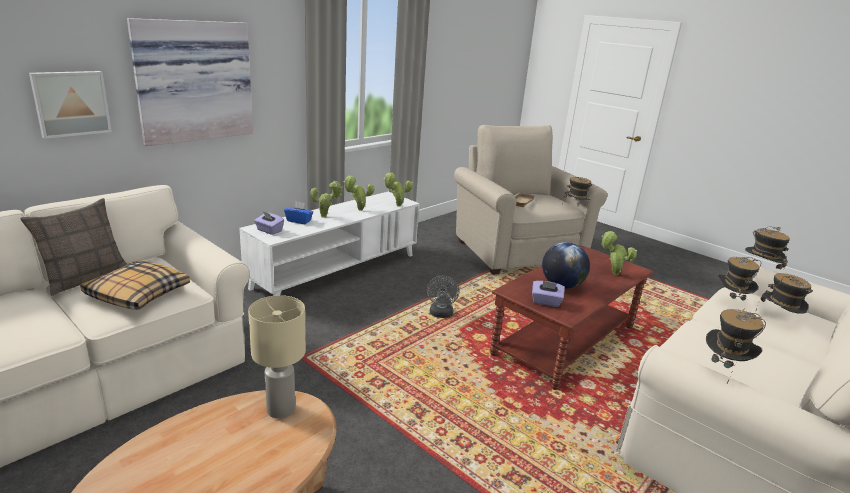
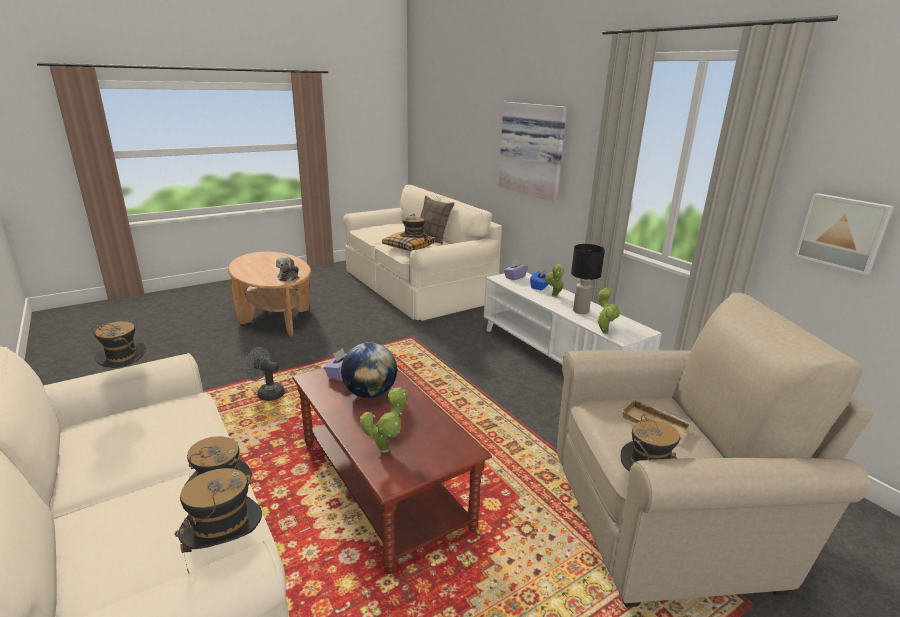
camera: 105 degrees right, 0 degrees up
picture [29,71,112,139] -> picture moved to [795,193,894,275]
beige table lamp [248,295,306,419] -> plush toy [276,256,299,281]
potted plant [344,176,375,211] -> black table lamp [571,244,605,314]
grey fan [427,276,459,318] -> grey fan moved to [244,347,285,401]
hat [756,273,813,314] -> hat moved to [400,214,429,242]

